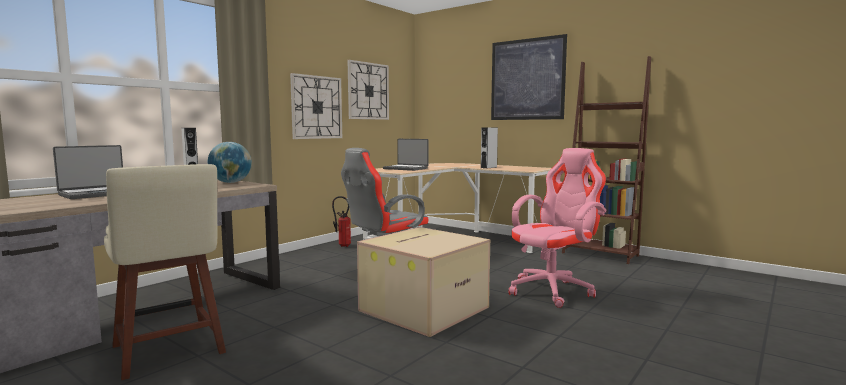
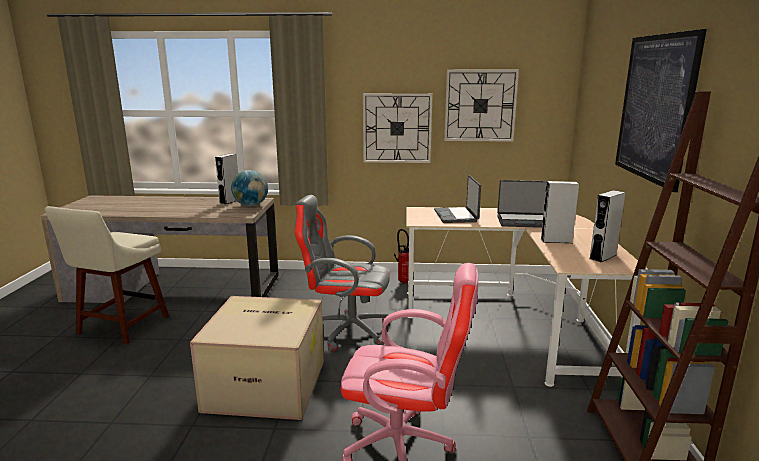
camera: 55 degrees right, 10 degrees up
laptop [53,145,123,199] -> laptop moved to [497,180,547,228]
none -> grey speaker [590,190,625,262]

